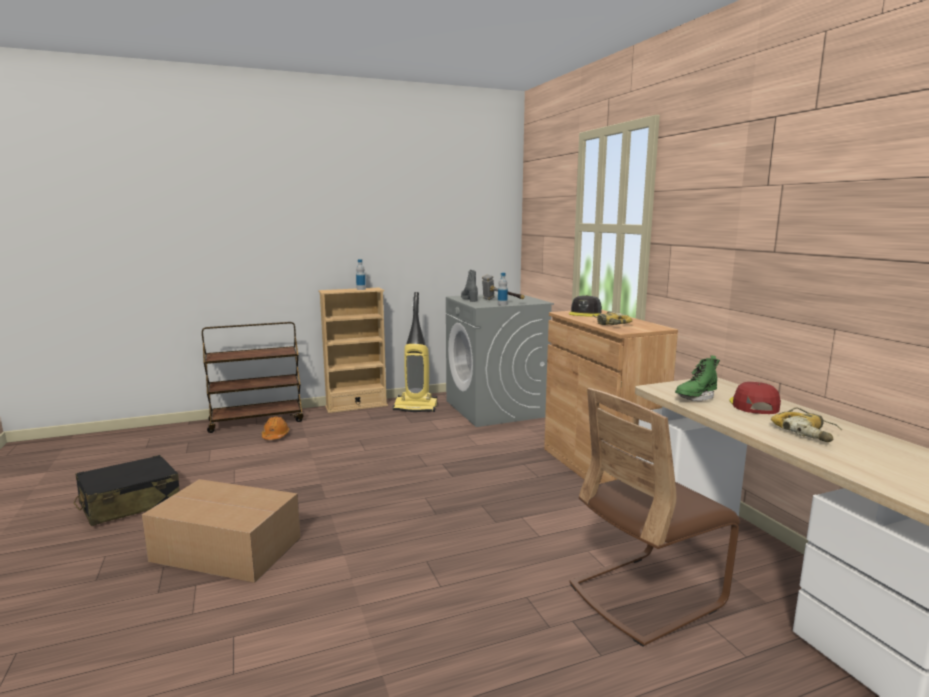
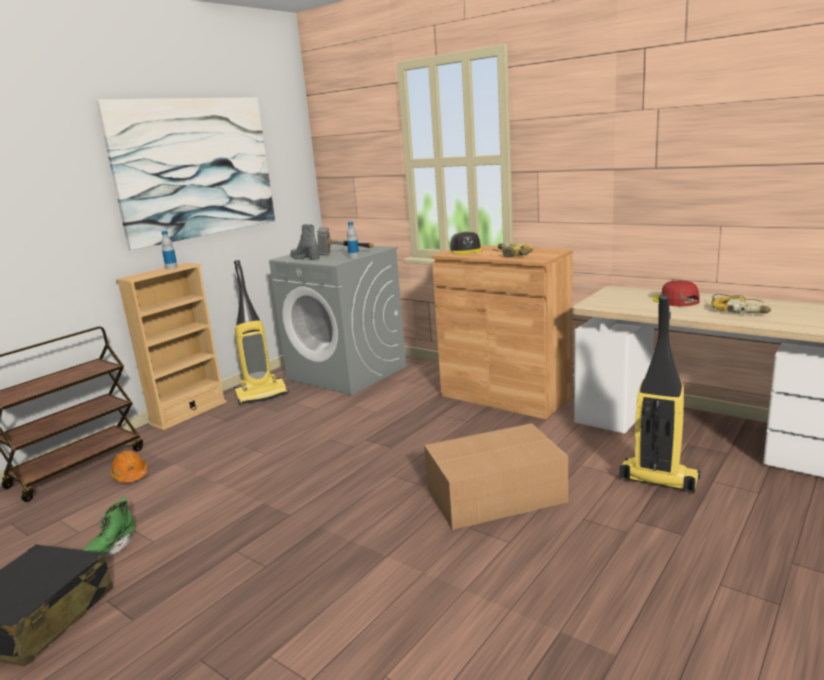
camera: 30 degrees left, 5 degrees up
cardboard box [142,479,301,583] -> cardboard box moved to [424,423,568,530]
brown chair [570,388,740,647] -> vacuum cleaner [619,294,700,494]
green boot [675,356,720,401] -> green boot moved to [83,497,136,557]
none -> picture [96,97,275,250]

